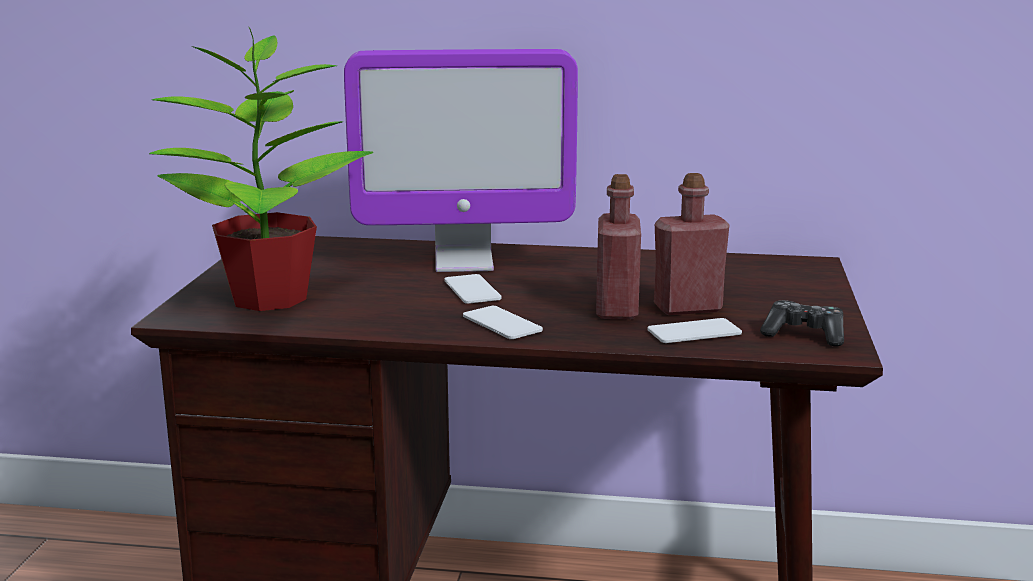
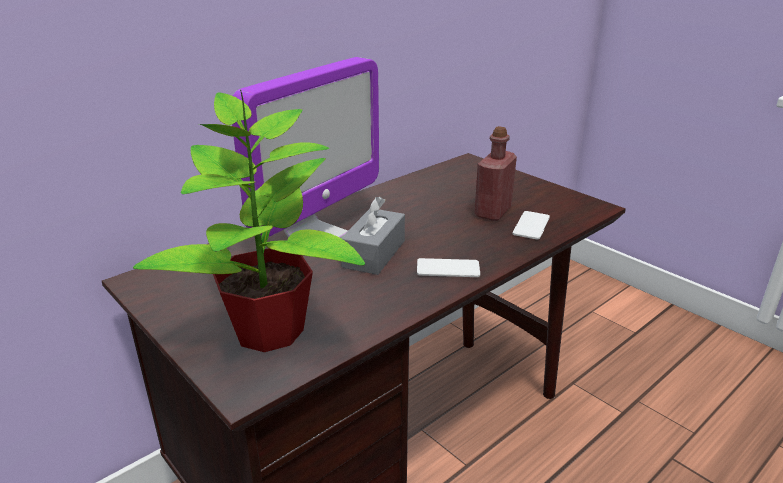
camera: 50 degrees left, 10 degrees up
phone [444,274,502,304] -> grey tissue box [341,196,405,275]
red bottle [596,174,641,320] -> none
game controller [760,300,844,347] -> none

